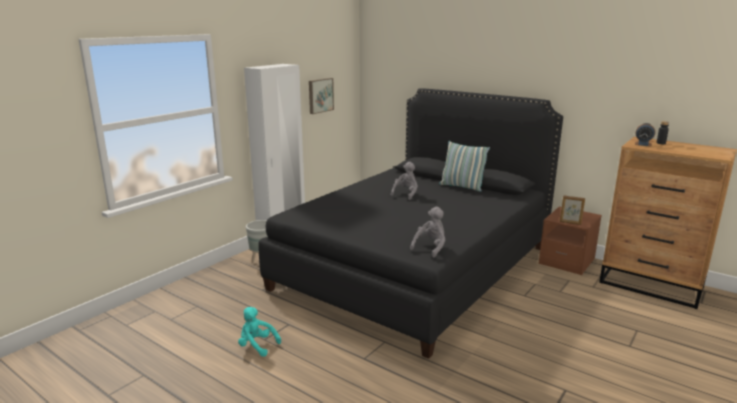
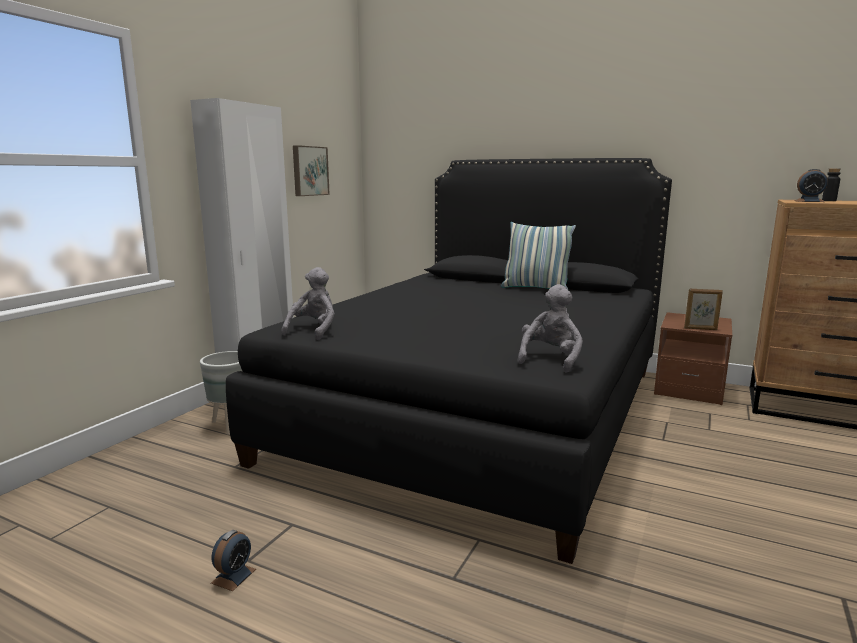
camera: 10 degrees left, 5 degrees down
turquoise plush toy [238,307,281,357] -> alarm clock [211,530,256,591]
grey plush toy [391,162,418,200] -> grey plush toy moved to [281,267,335,340]

